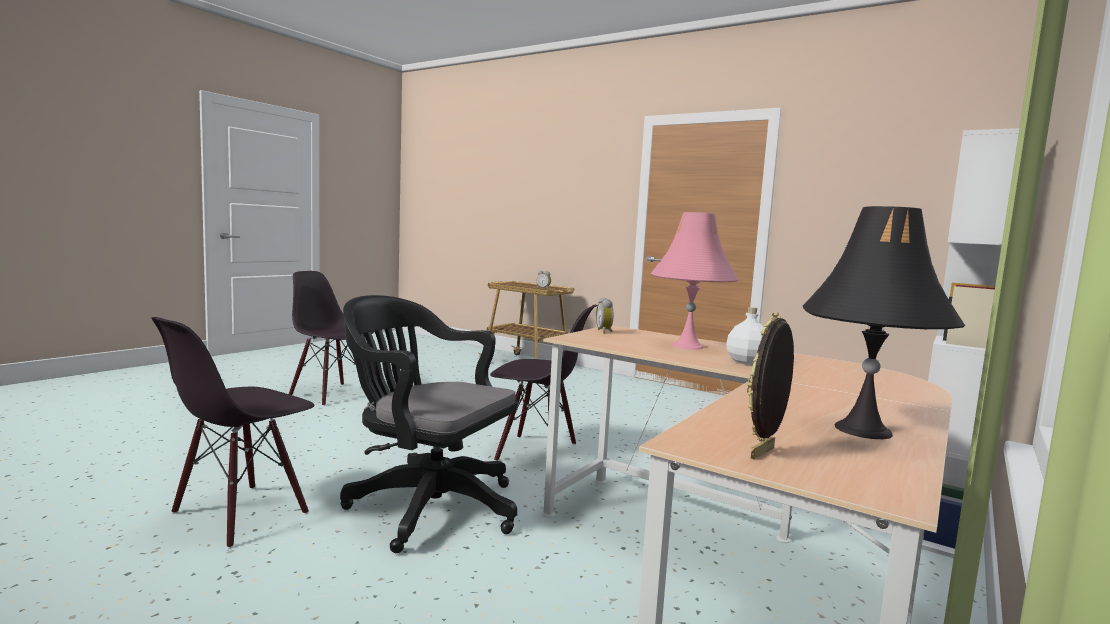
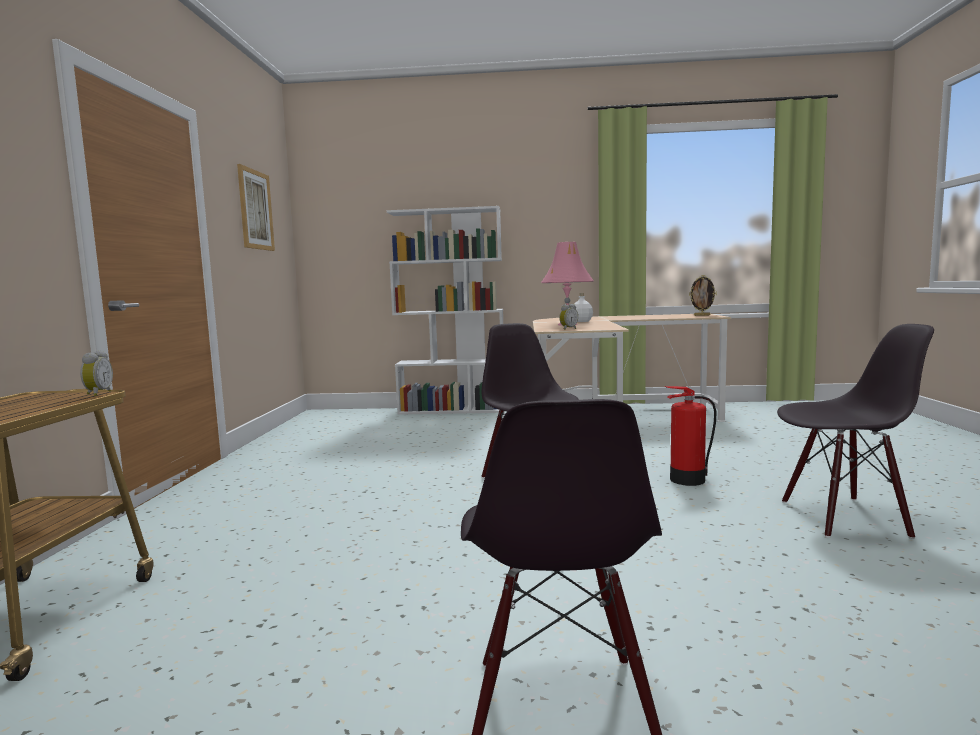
camera: 120 degrees left, 0 degrees up
black office chair [340,295,518,553] -> fire extinguisher [665,386,716,486]
black table lamp [802,206,965,439] -> none
none -> picture [237,164,275,251]

